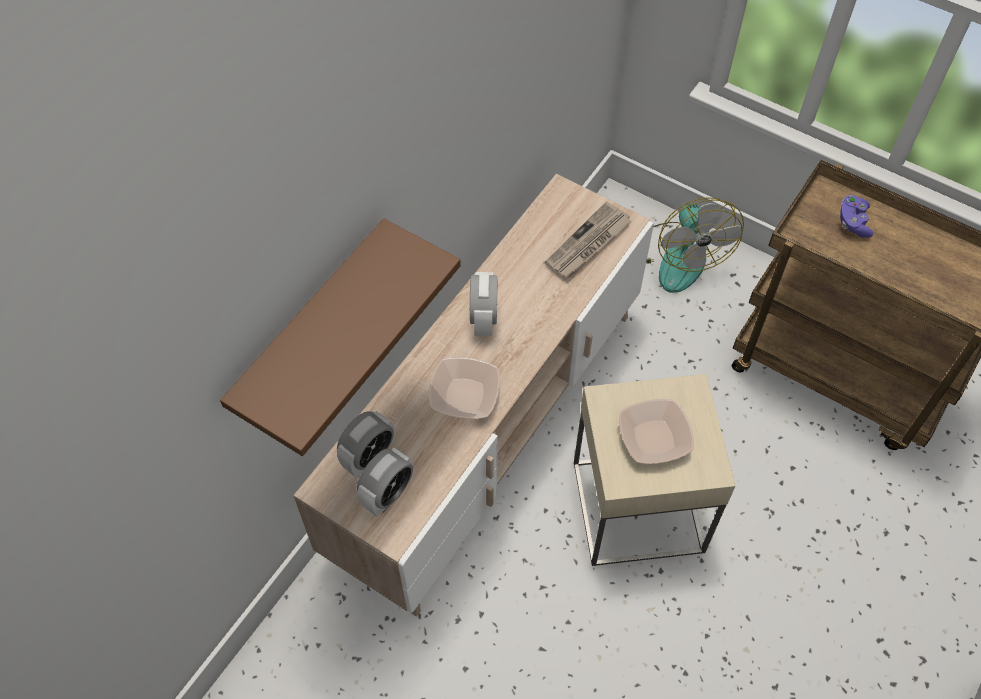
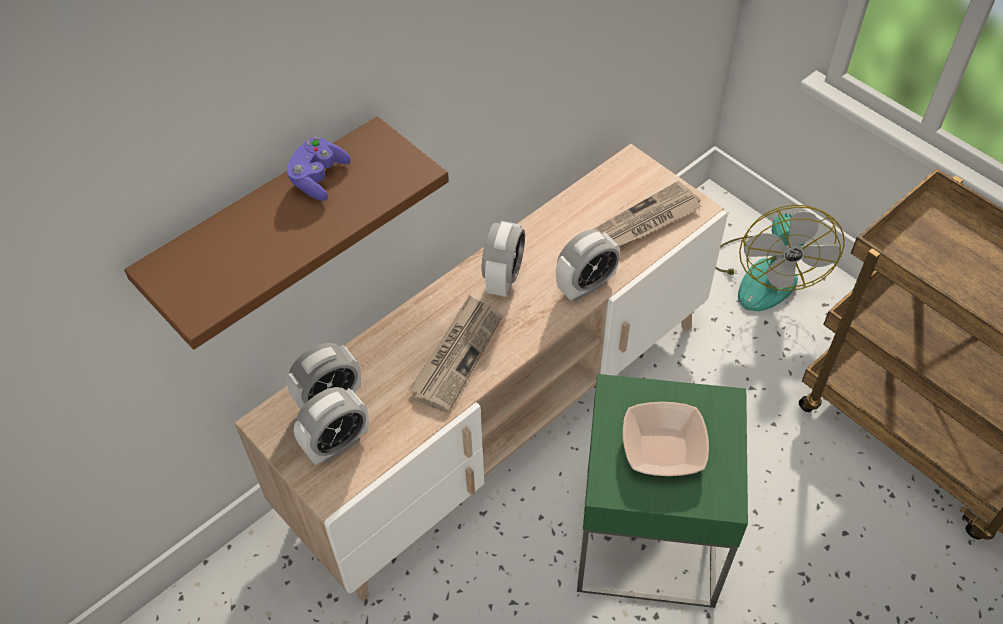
camera: 15 degrees right, 5 degrees down
bowl [429,357,500,419] -> newspaper [409,295,503,413]
beige side table [574,374,735,566] -> green side table [577,374,748,608]
purple game controller [840,195,873,238] -> purple game controller moved to [287,137,351,201]
none -> alarm clock [556,229,620,300]

